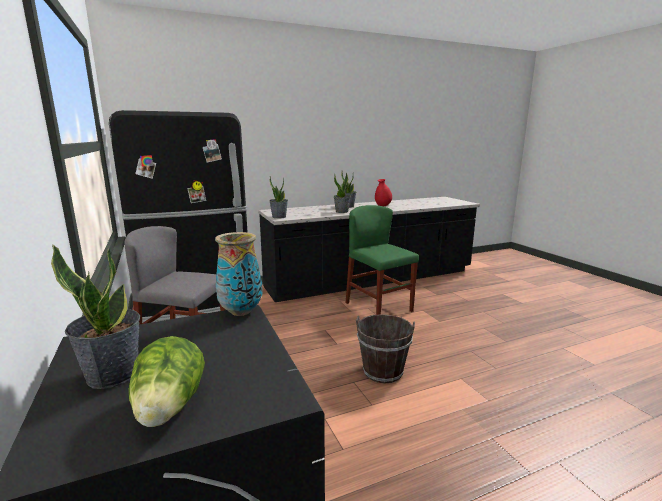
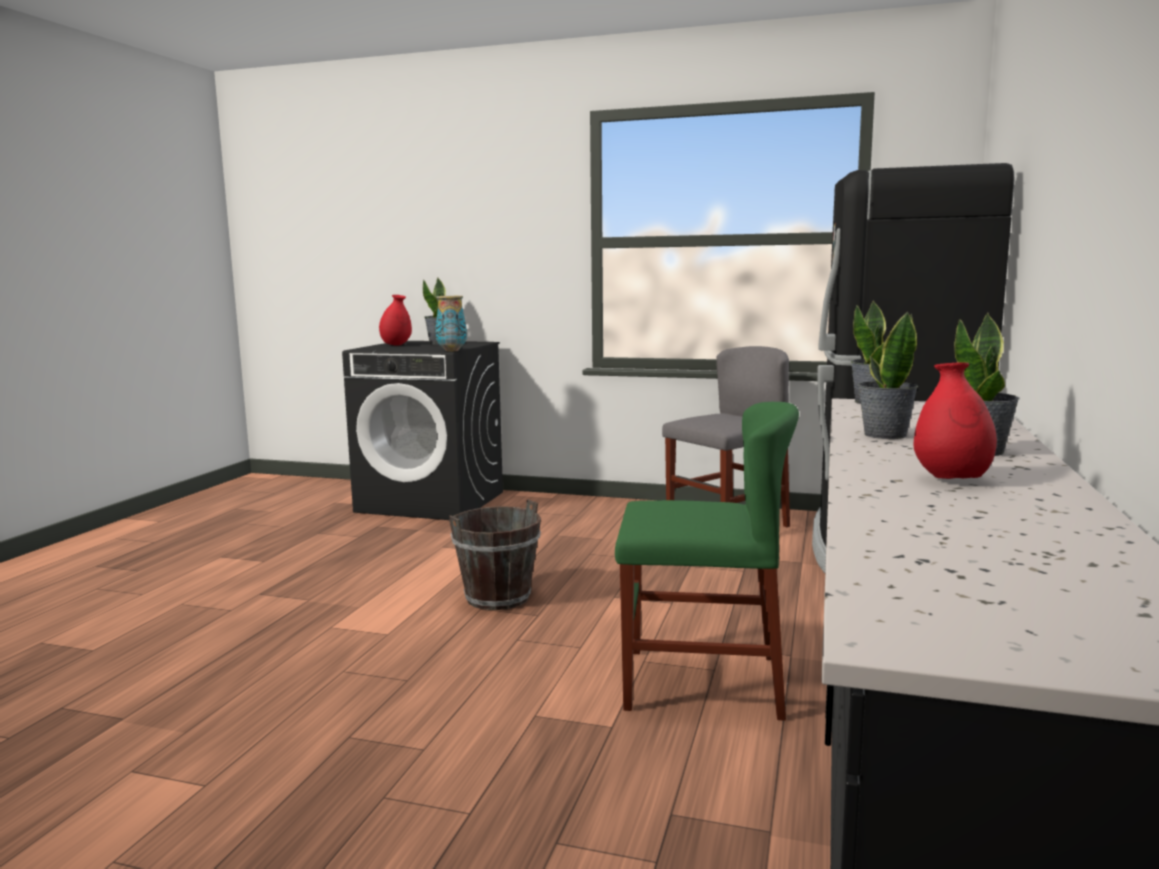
camera: 130 degrees right, 5 degrees down
lettuce [128,336,205,427] -> red vase [379,295,412,345]

